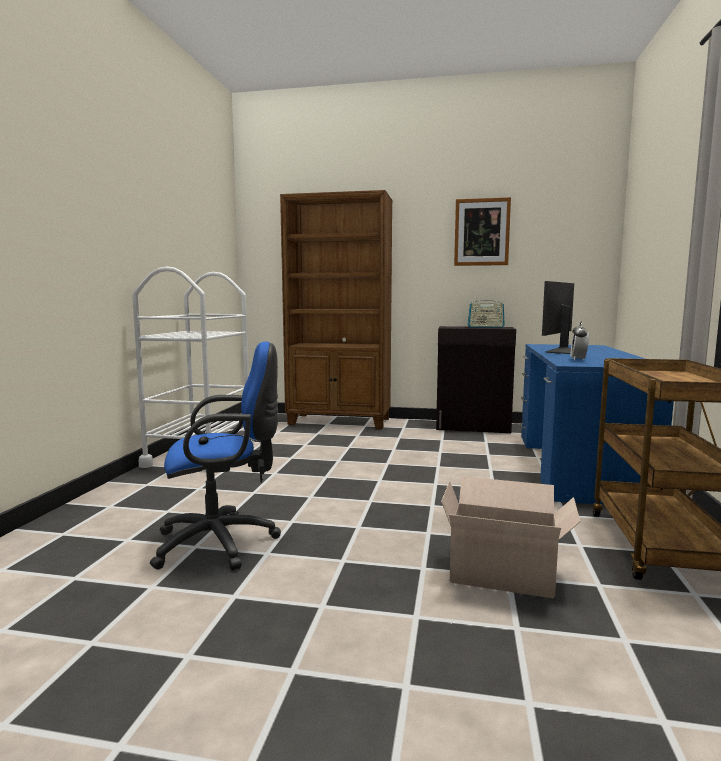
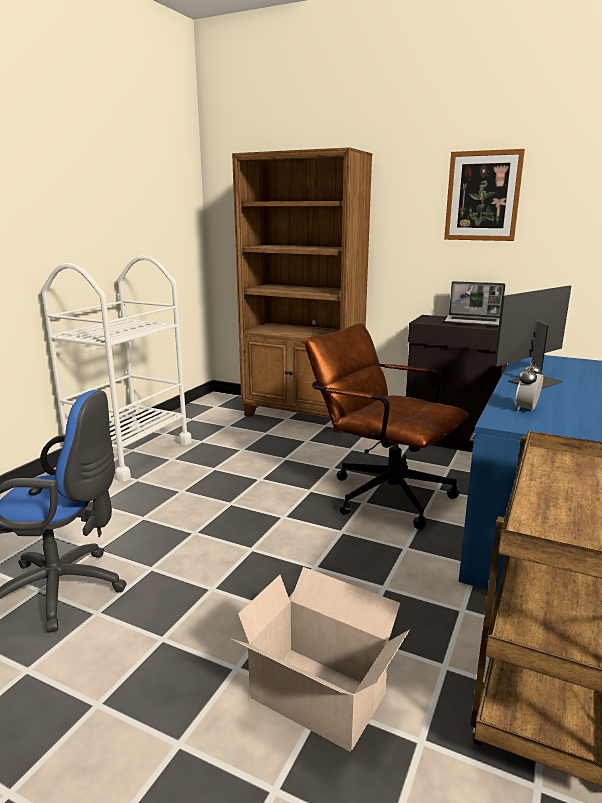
camera: 15 degrees right, 10 degrees up
radio [467,297,505,328] -> laptop [445,281,505,326]
none -> brown office chair [305,323,469,529]

